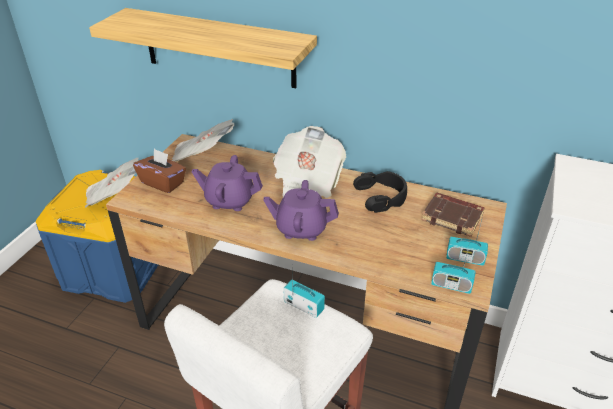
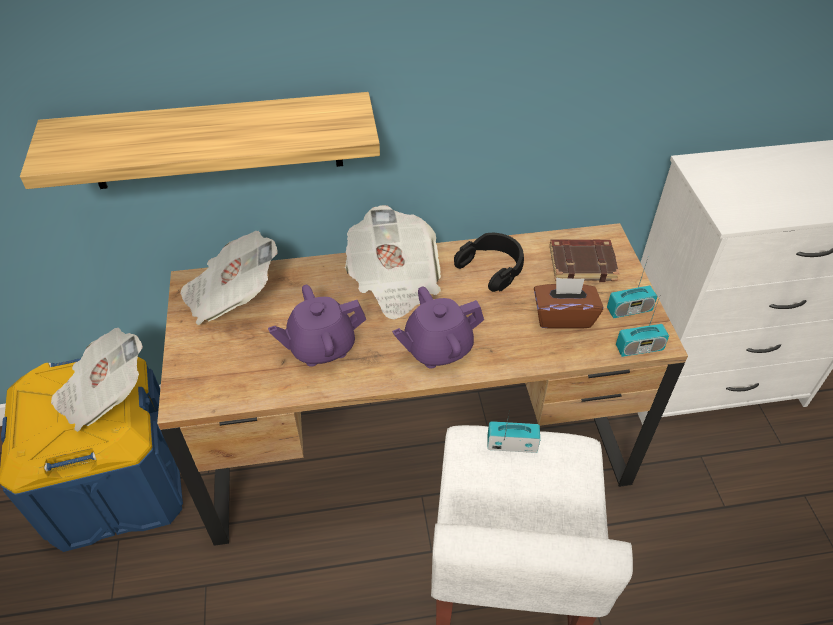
camera: 30 degrees left, 10 degrees up
brown tissue box [133,149,186,193] -> brown tissue box moved to [534,277,603,329]

